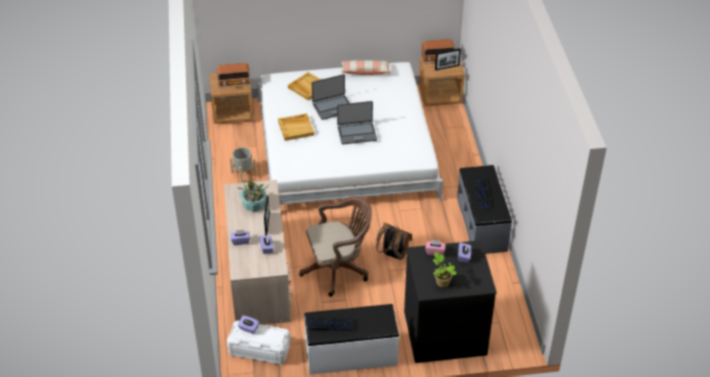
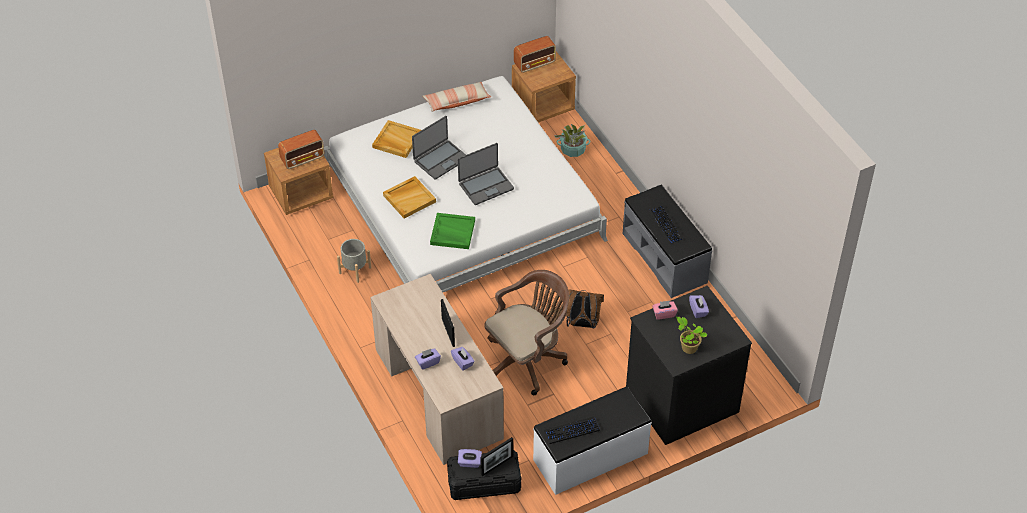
camera: 20 degrees left, 5 degrees up
white storage box [227,320,291,365] -> black storage box [447,450,521,500]
potted plant [237,180,269,212] -> potted plant moved to [554,124,591,157]
picture frame [435,48,461,71] -> picture frame moved to [480,437,513,476]
none -> green tray [430,213,475,249]

